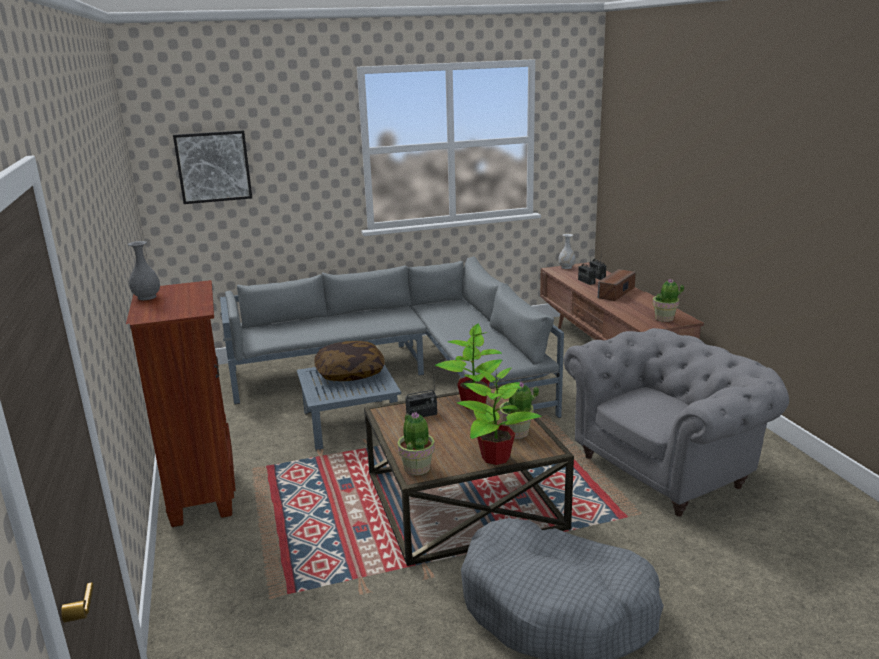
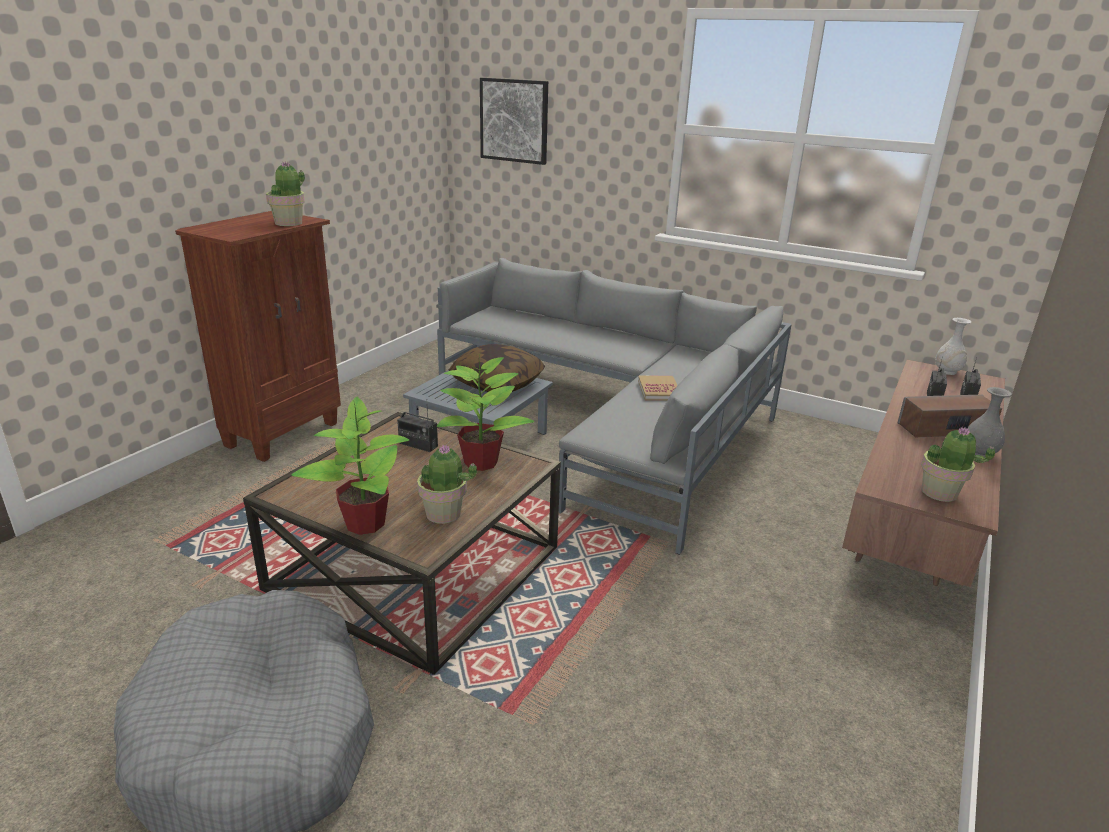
camera: 45 degrees right, 5 degrees up
grey vase [128,241,160,300] -> grey vase moved to [967,387,1012,457]
potted plant [398,411,435,475] -> potted plant moved to [266,161,305,226]
grey armchair [564,328,789,517] -> none
none -> book [638,375,678,401]

